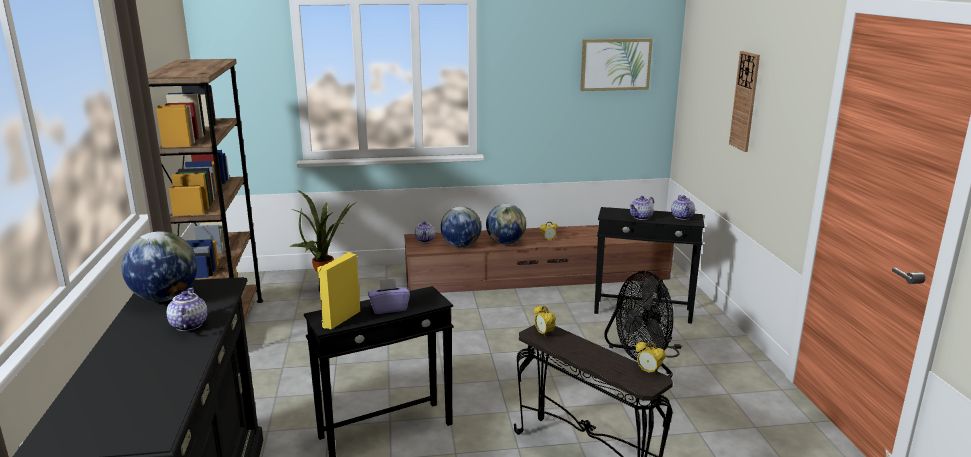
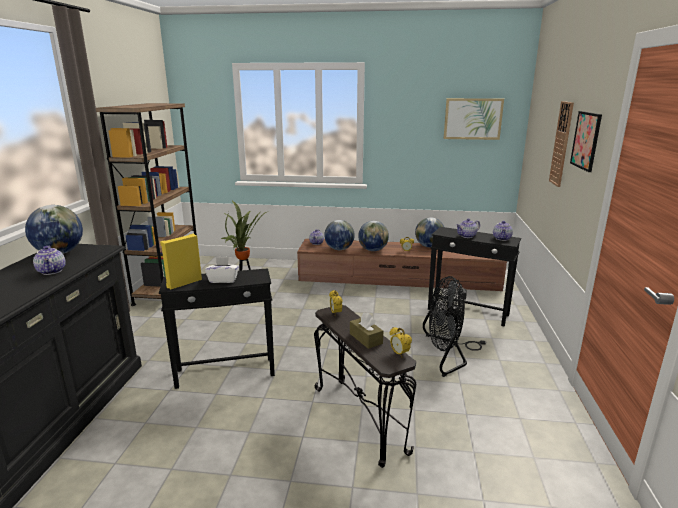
camera: 15 degrees right, 0 degrees up
teapot [167,288,208,331] -> teapot turned 150 degrees clockwise [33,246,66,275]
purple tissue box [368,278,410,314] -> white tissue box [205,257,239,283]
none -> brown tissue box [350,312,383,349]
none -> globe [415,217,444,247]
none -> picture [570,111,602,172]

